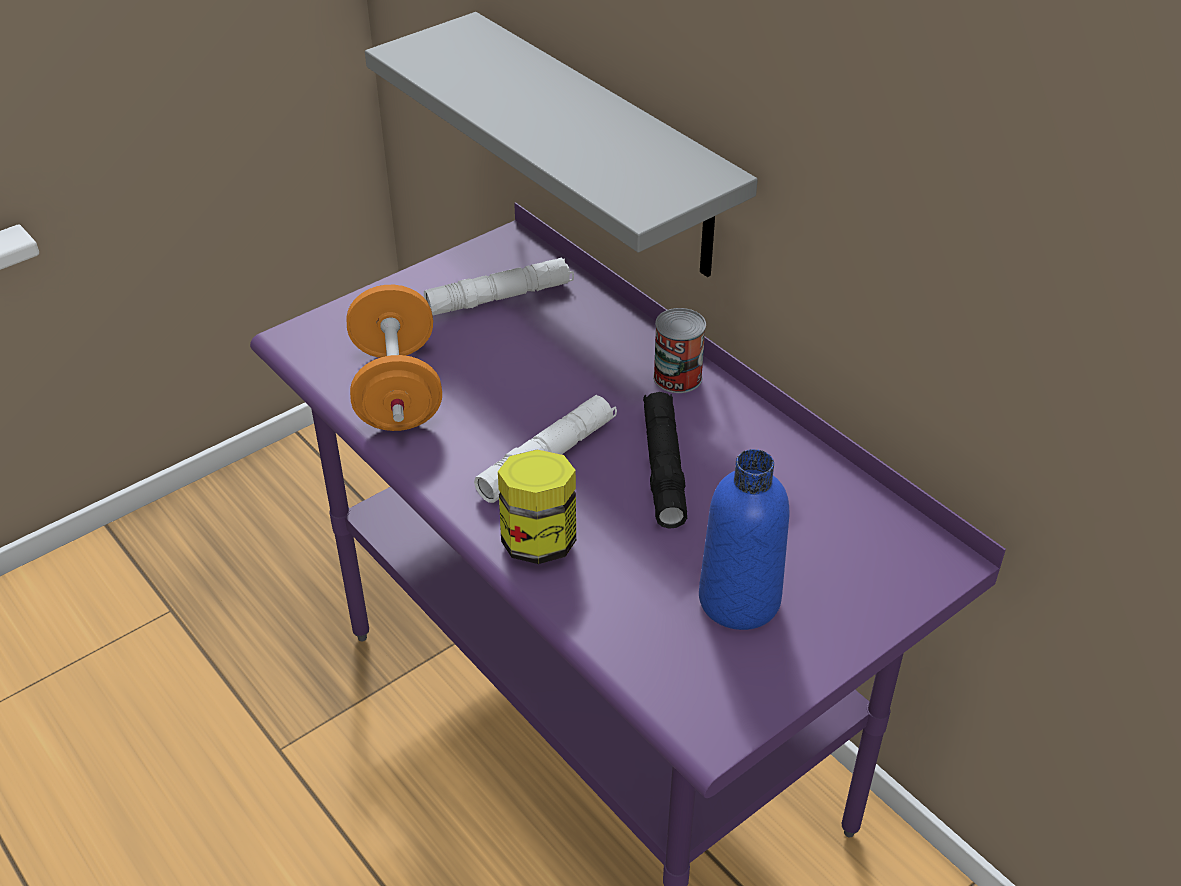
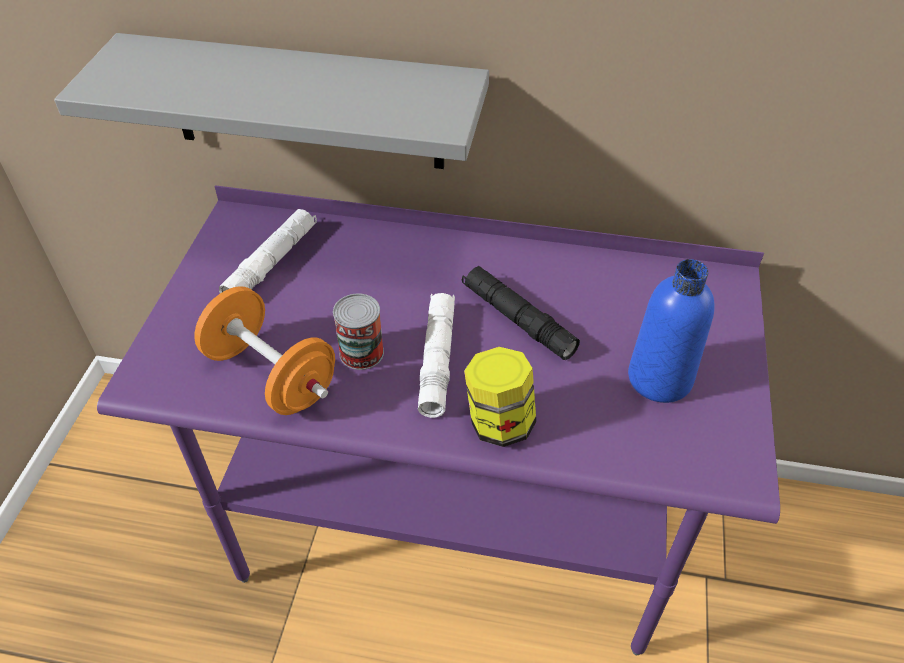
camera: 40 degrees left, 5 degrees up
can [653,308,706,393] -> can moved to [333,293,384,370]

